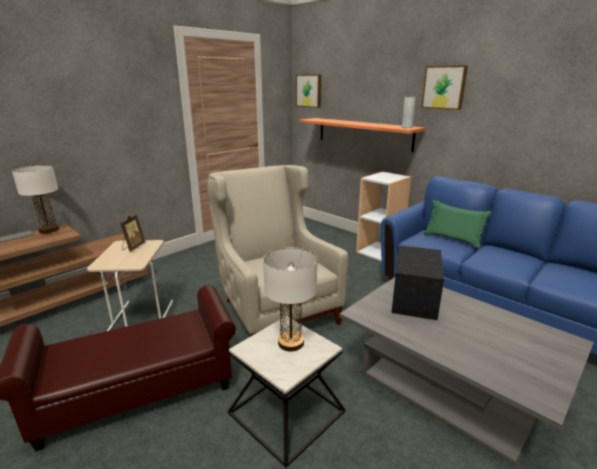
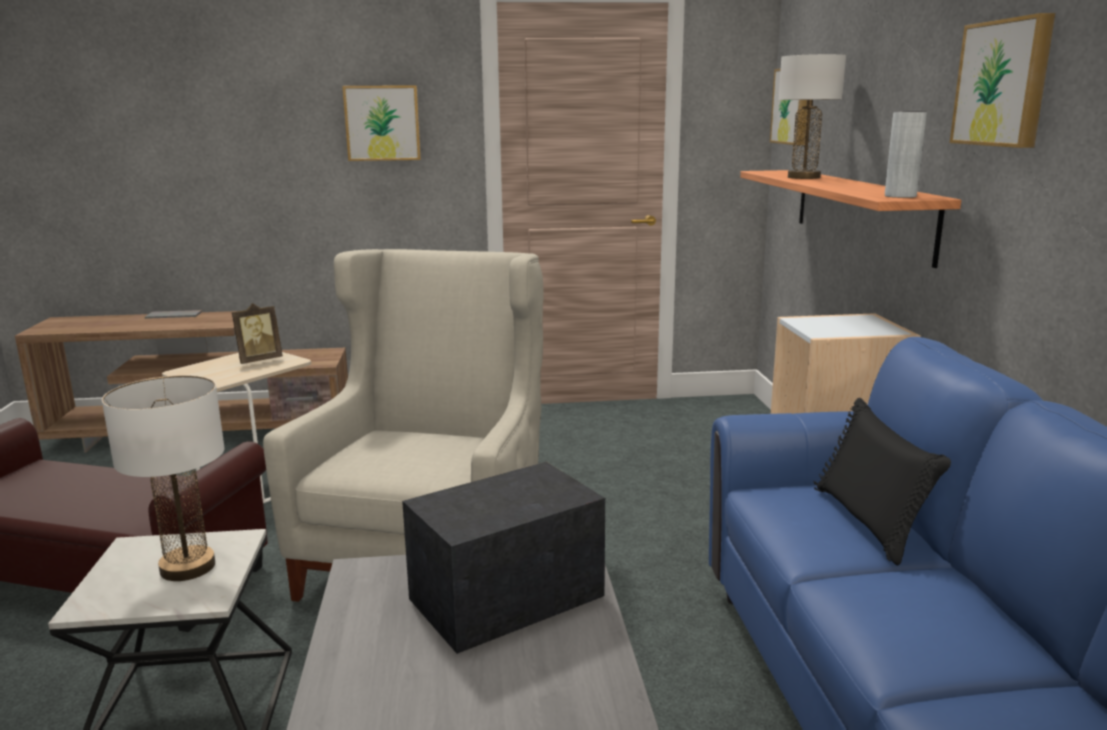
camera: 40 degrees right, 5 degrees down
table lamp [12,165,59,233] -> table lamp moved to [779,54,846,179]
green pillow [424,200,491,249] -> black pillow [813,398,951,565]
none -> picture [342,85,421,161]

